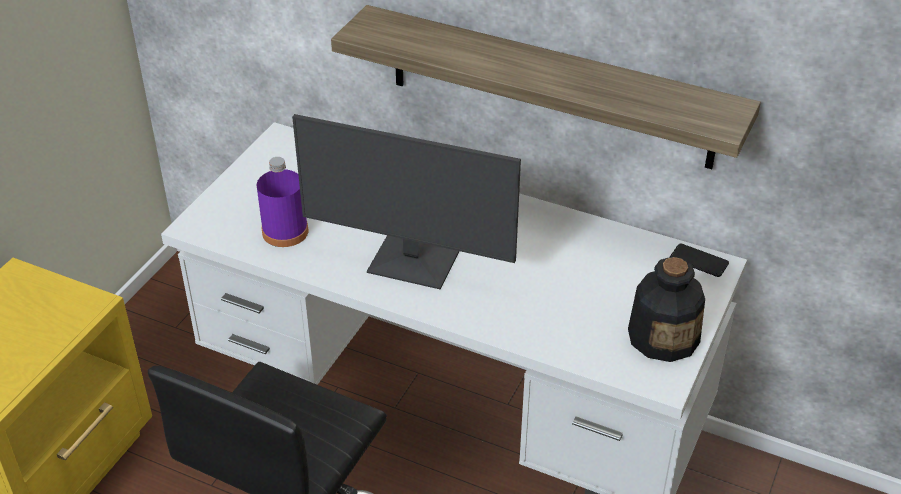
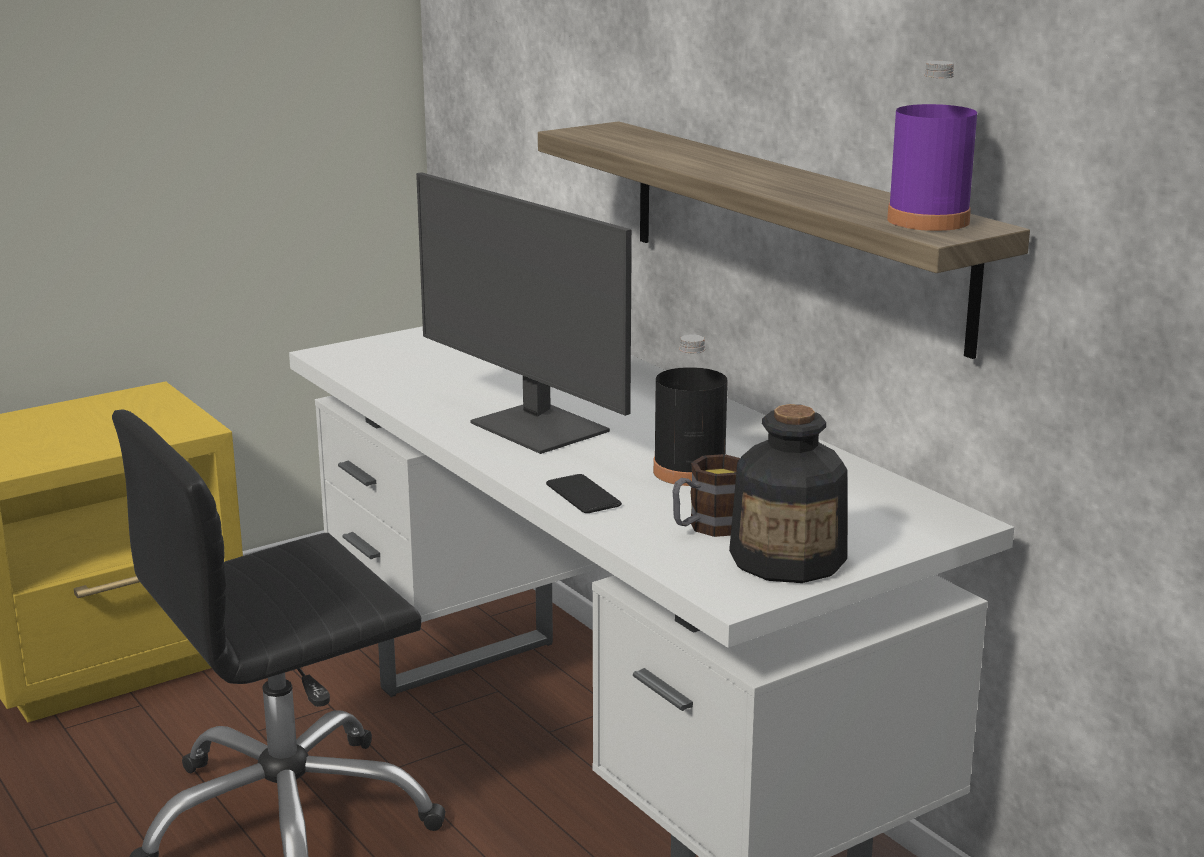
camera: 30 degrees right, 20 degrees down
purple bottle [257,157,308,247] -> purple bottle moved to [887,61,977,231]
phone [670,244,729,277] -> phone moved to [546,474,622,513]
none -> black bottle [653,335,728,486]
none -> mug [672,454,740,537]

